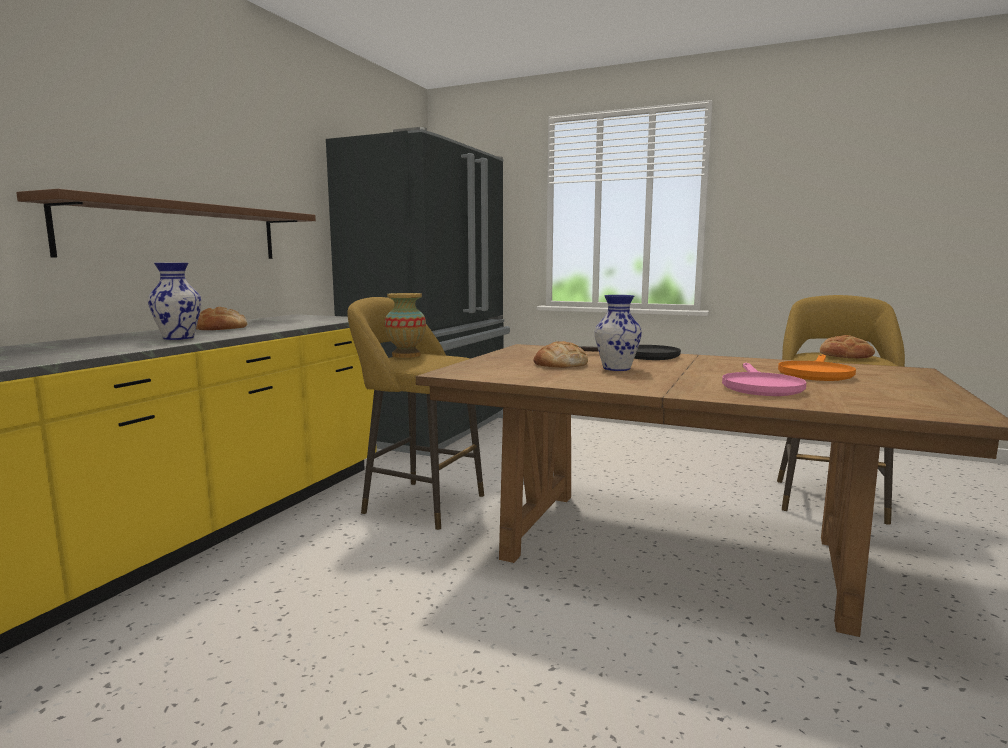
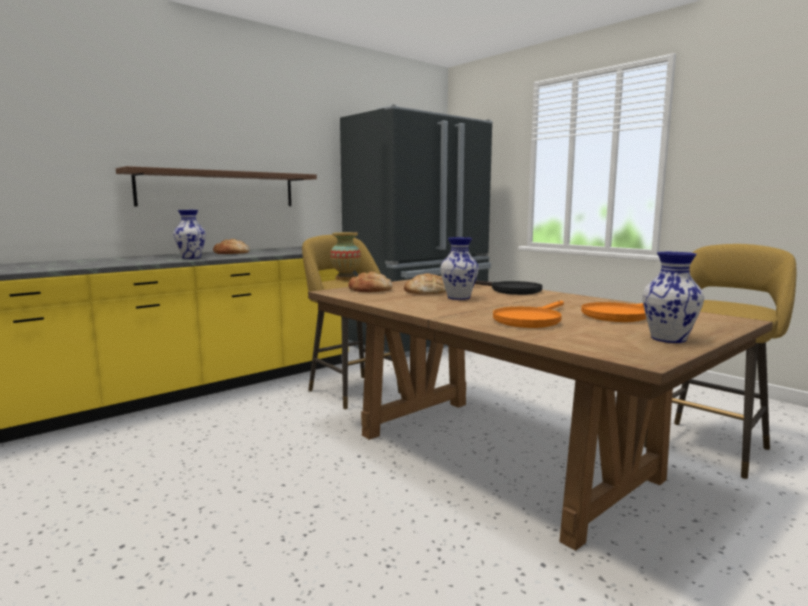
camera: 25 degrees right, 0 degrees up
pink frying pan [722,363,806,396] -> orange frying pan [493,300,564,328]
bread [820,335,875,358] -> bread moved to [348,272,392,292]
none -> vase [643,252,704,343]

